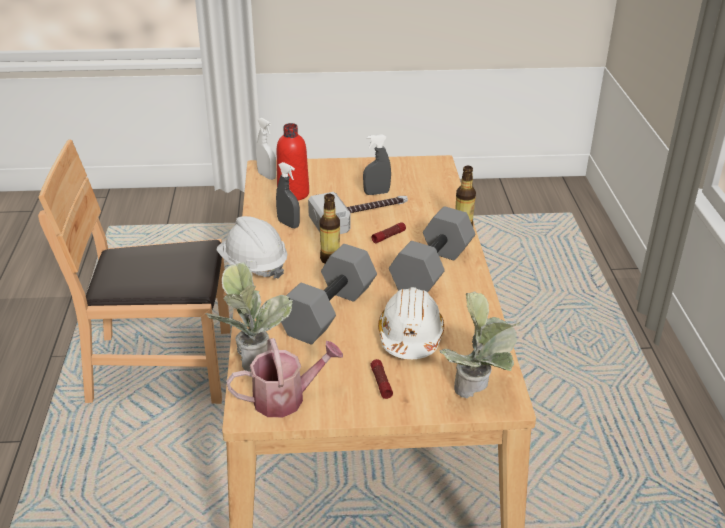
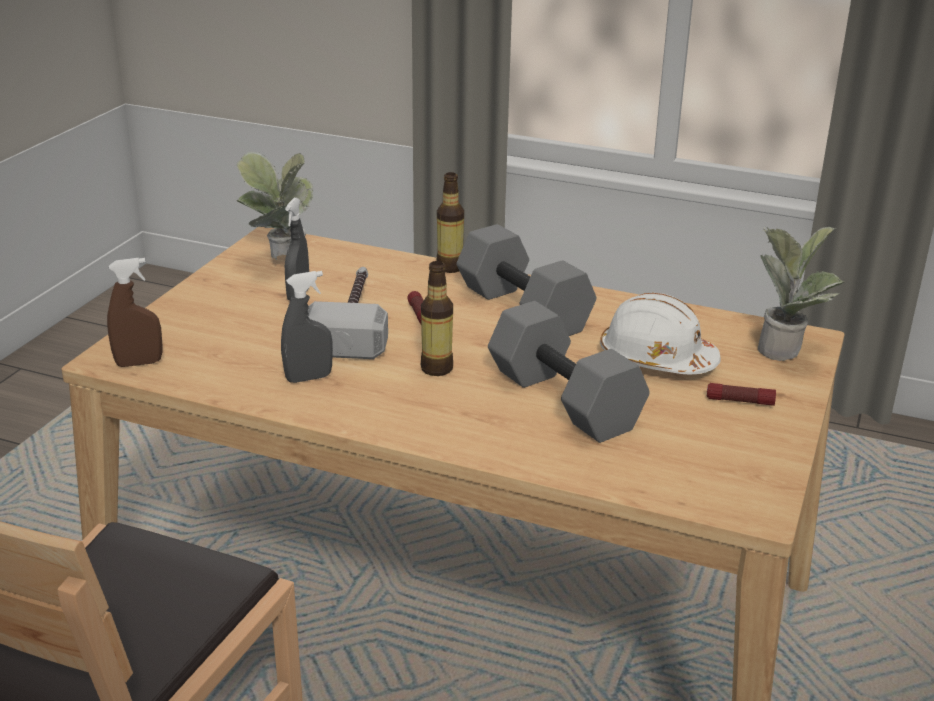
camera: 65 degrees left, 5 degrees down
potted plant [206,263,293,372] -> potted plant moved to [237,152,314,260]
white hard hat [216,216,287,279] -> none
watering can [226,338,343,417] -> none
white spray bottle [256,118,277,180] -> brown spray bottle [107,258,162,367]
red bottle [277,123,309,201] -> none

